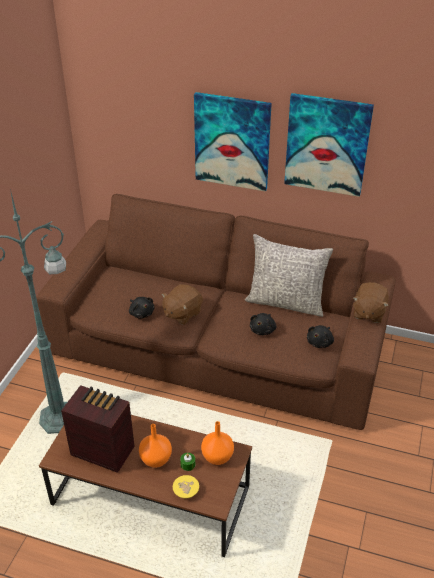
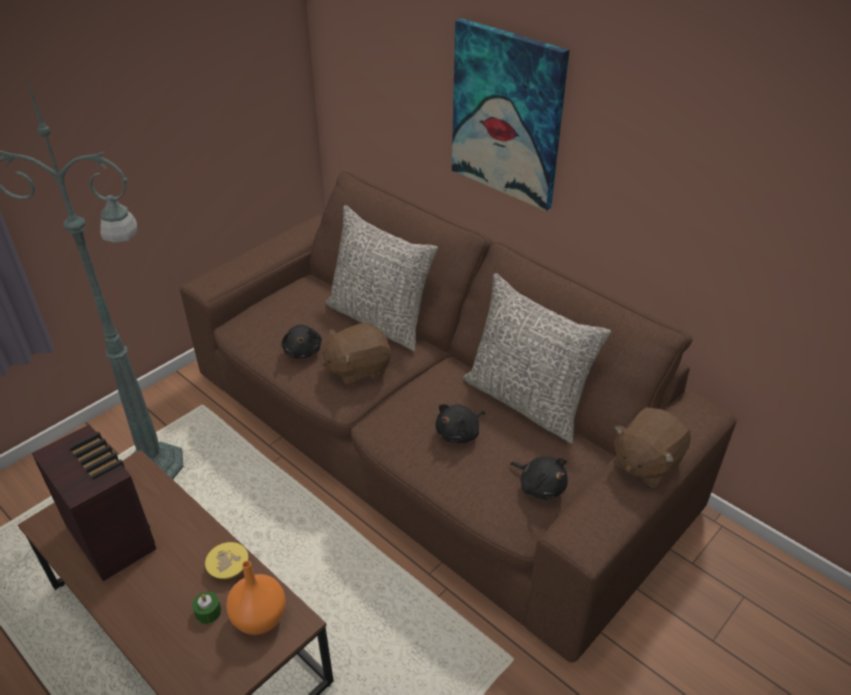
camera: 25 degrees right, 0 degrees up
orange vase [139,424,172,468] -> none
yellow bowl [173,475,199,498] -> yellow bowl moved to [205,542,248,579]
picture [284,93,374,197] -> none
black plush toy [307,325,334,348] -> black plush toy turned 105 degrees counterclockwise [510,457,568,500]
none -> grey pillow [326,205,438,351]

